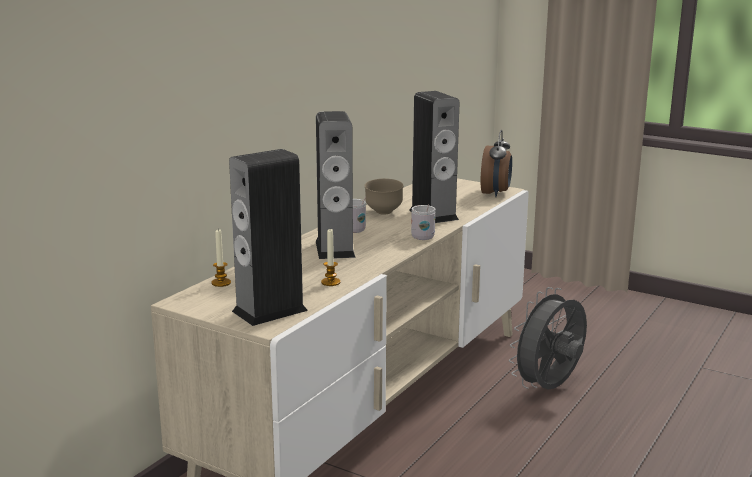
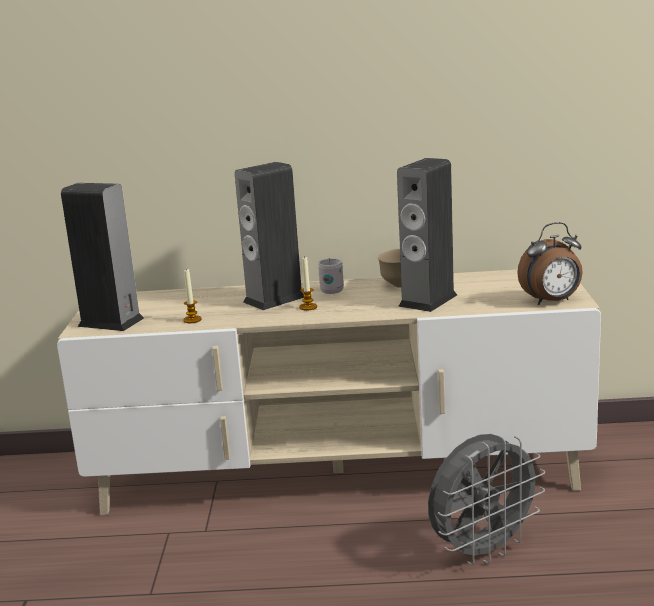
camera: 60 degrees right, 0 degrees up
candle [211,229,231,287] -> candle moved to [299,256,317,311]
white mug [411,205,435,240] -> none
grey fan [509,287,587,390] -> grey fan turned 135 degrees clockwise [428,434,545,565]

